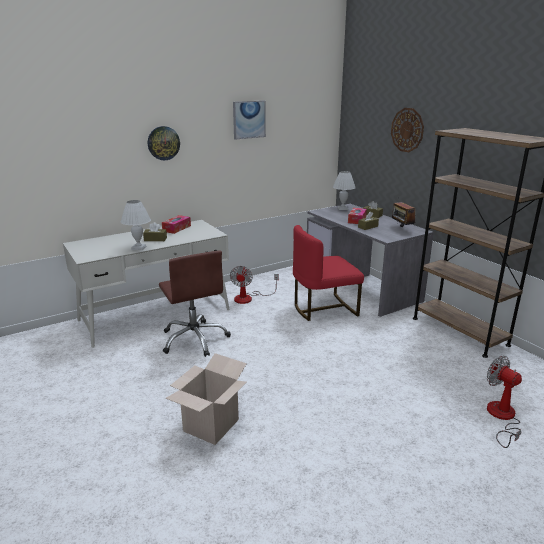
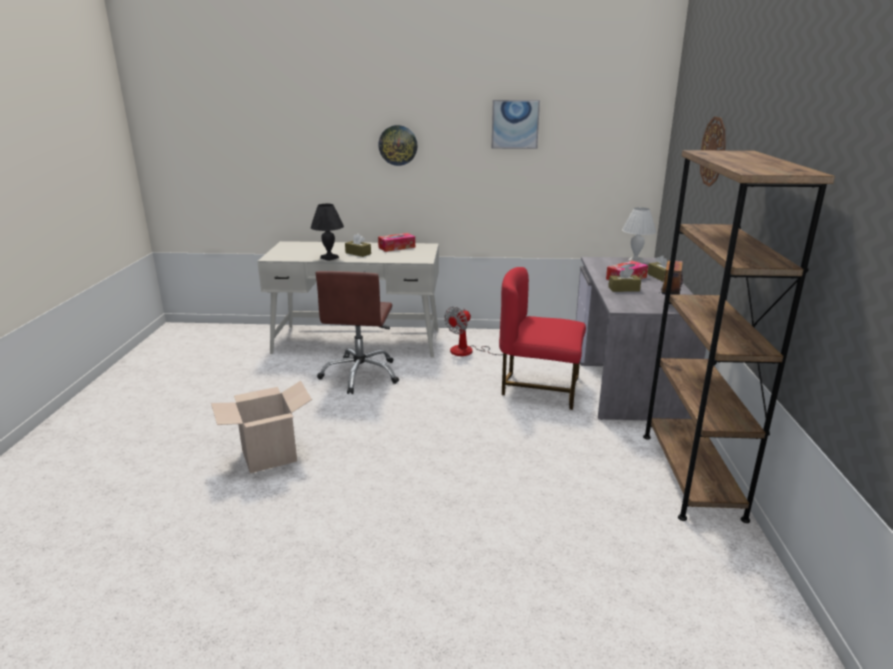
camera: 35 degrees right, 0 degrees up
white table lamp [121,200,151,250] -> black table lamp [311,204,344,261]
fan [487,356,522,448] -> none

